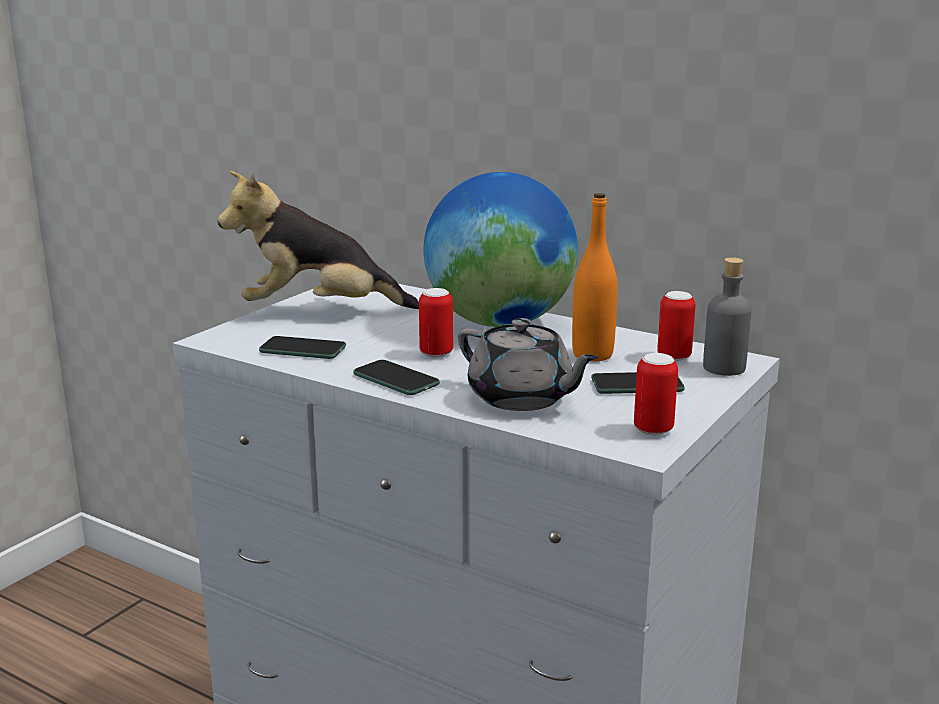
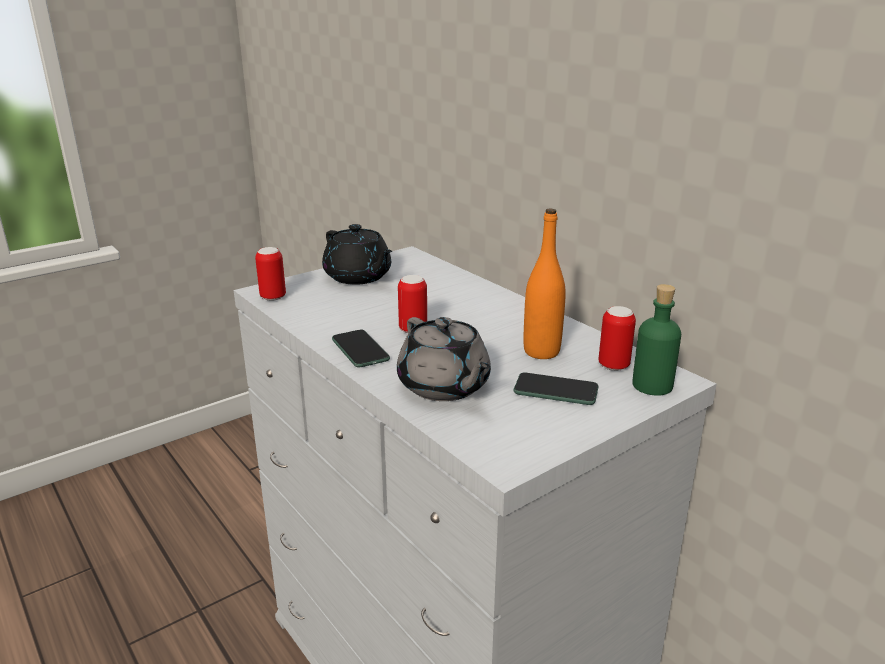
camera: 20 degrees right, 5 degrees up
plush toy [218,171,419,309] -> black teapot [322,224,392,285]
phone [259,336,346,359] -> none
globe [423,172,578,327] -> none
can [634,353,678,435] -> can moved to [255,247,286,301]
grey bottle [703,257,752,376] -> green bottle [632,284,681,396]

